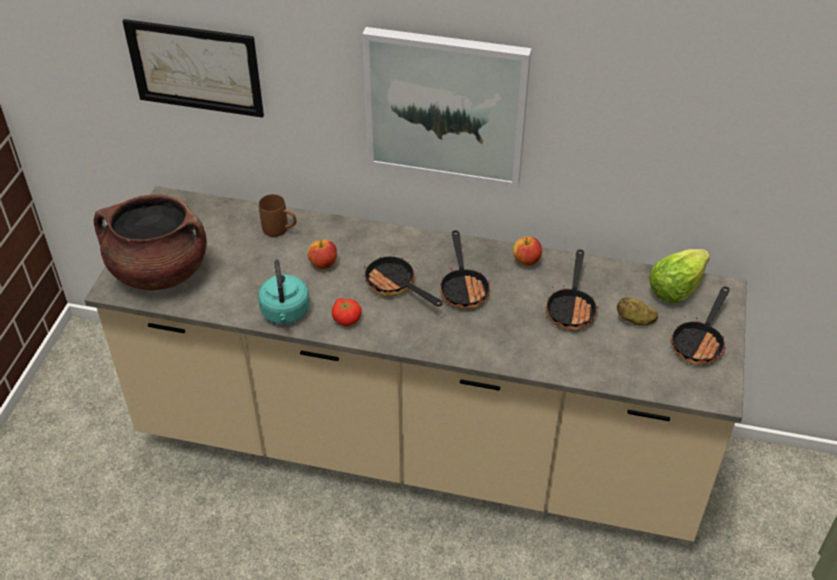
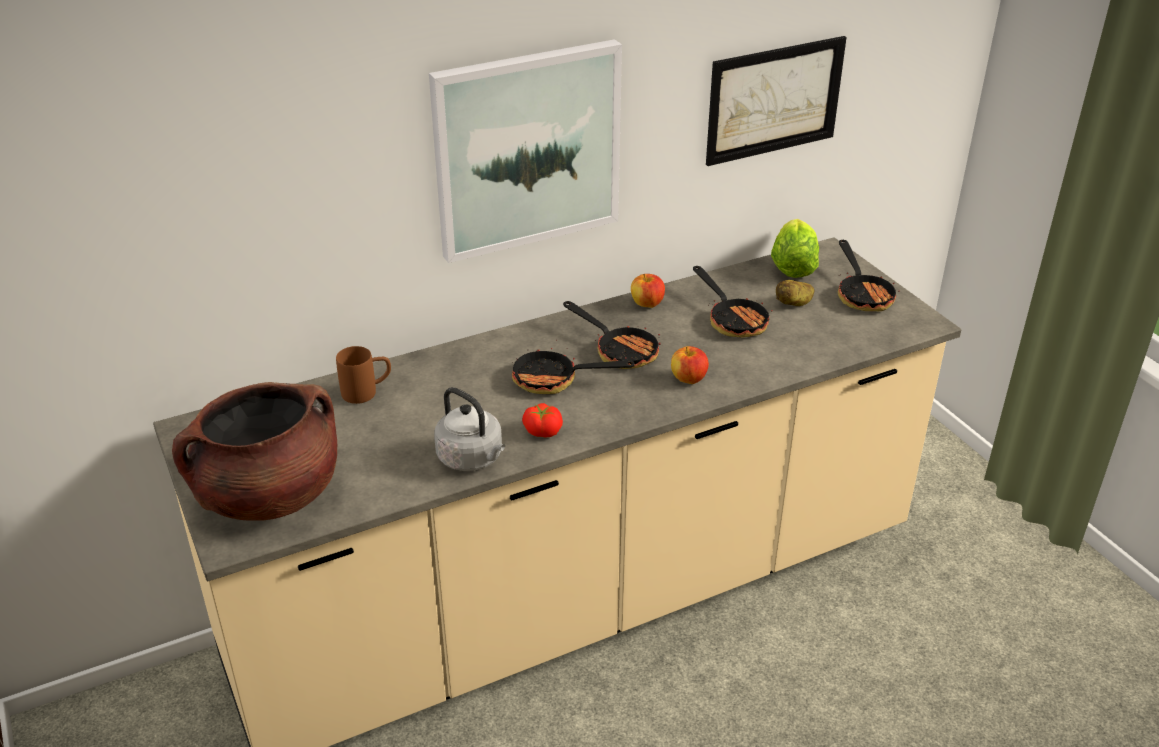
camera: 40 degrees left, 10 degrees down
picture [122,19,264,118] -> picture moved to [706,36,847,166]
turquoise kettle [258,259,310,324] -> grey kettle [434,387,505,471]
apple [307,240,337,269] -> apple moved to [671,346,709,384]

